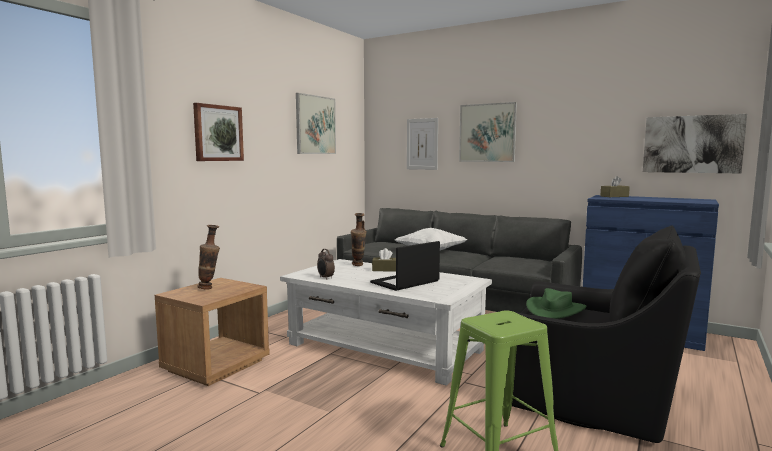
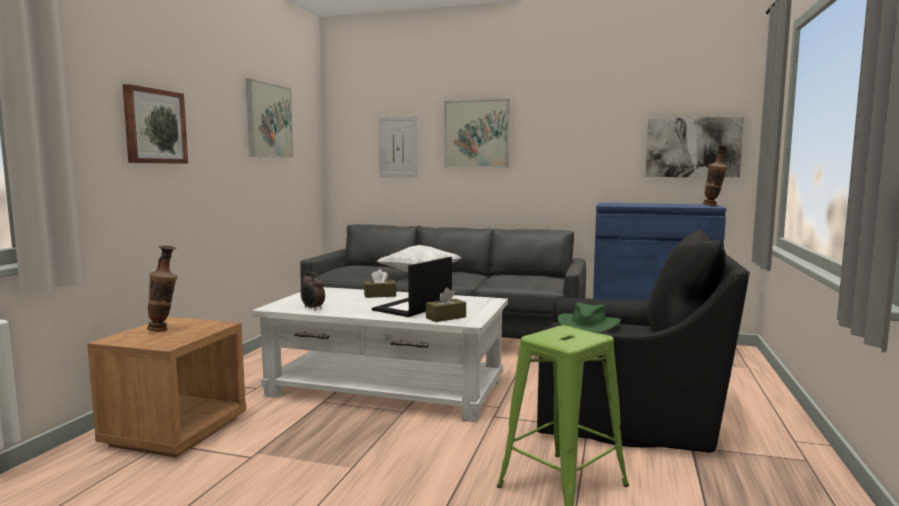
camera: 15 degrees left, 0 degrees up
vase [351,213,367,266] -> vase moved to [703,144,729,206]
brown tissue box [600,176,630,197] -> brown tissue box moved to [426,288,466,322]

